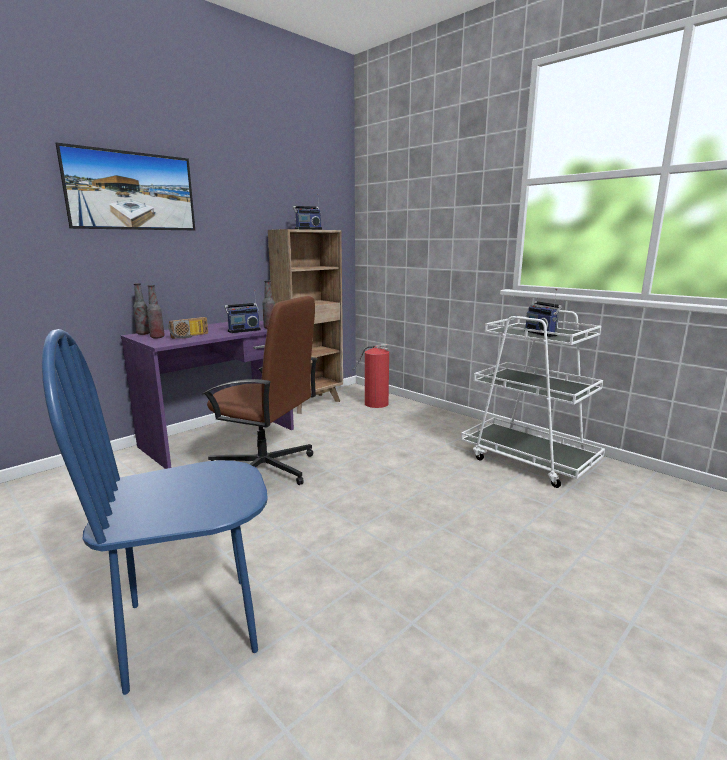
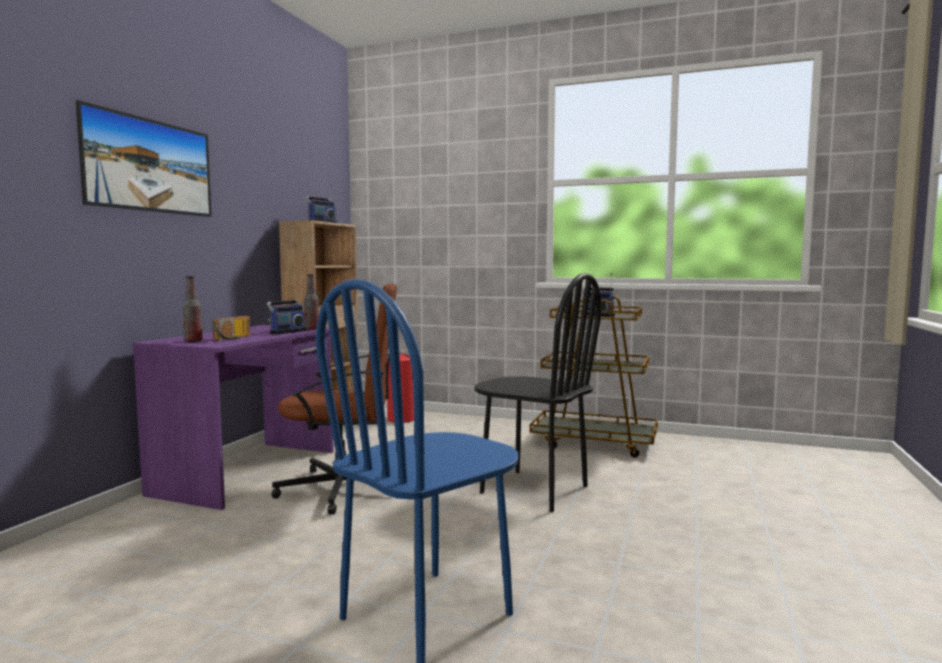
camera: 25 degrees left, 10 degrees down
bottle [133,283,150,335] -> none
white cart [461,310,605,488] -> brown cart [529,296,658,458]
none -> black chair [474,273,601,512]

